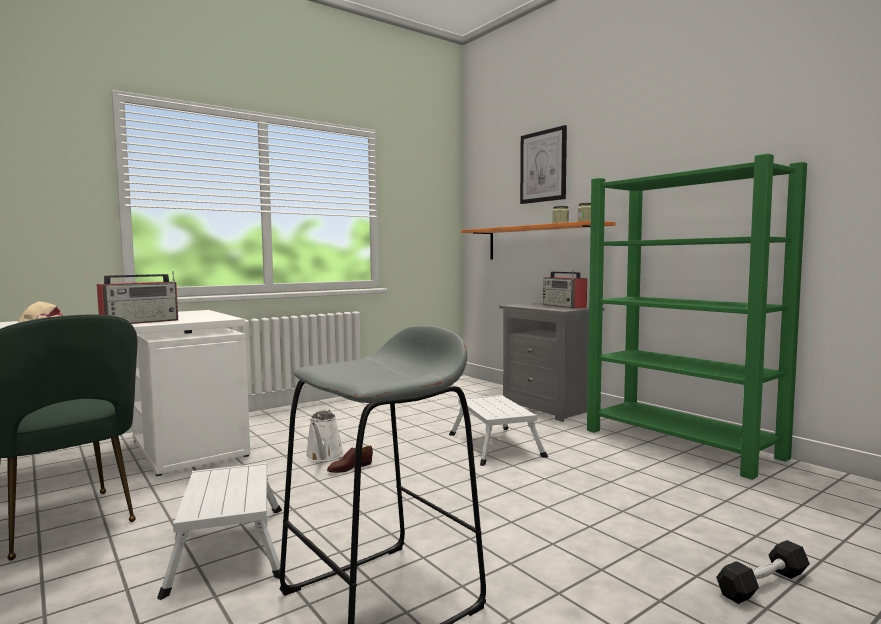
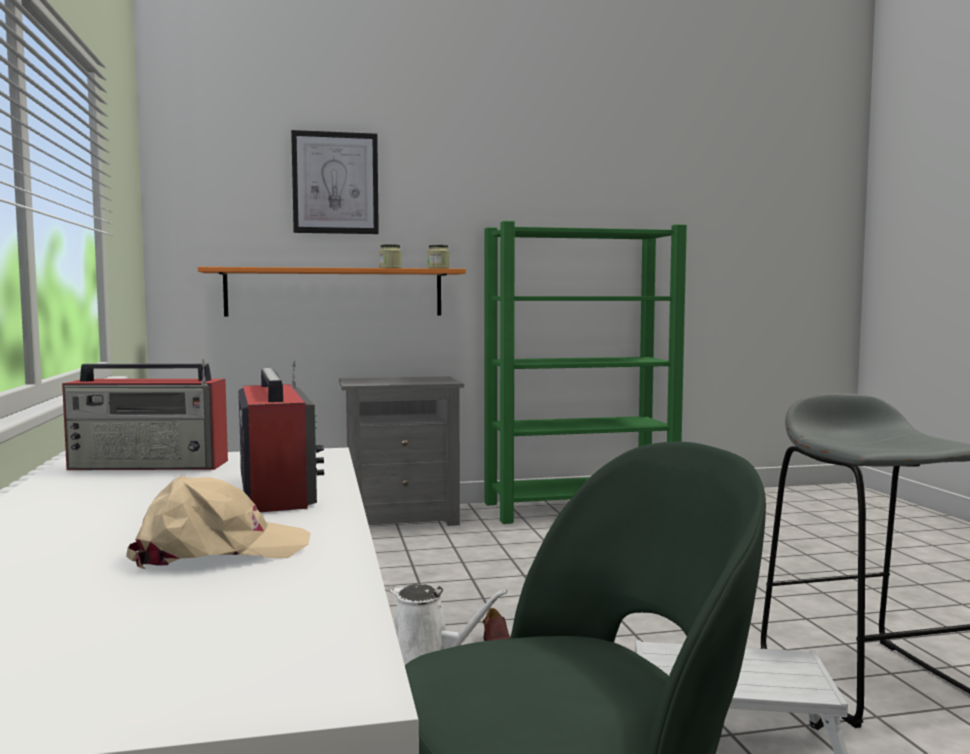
camera: 65 degrees left, 0 degrees up
white step ladder [449,395,548,466] -> none
radio [543,270,587,309] -> radio moved to [62,359,228,470]
black dumbbell [716,540,810,604] -> none

